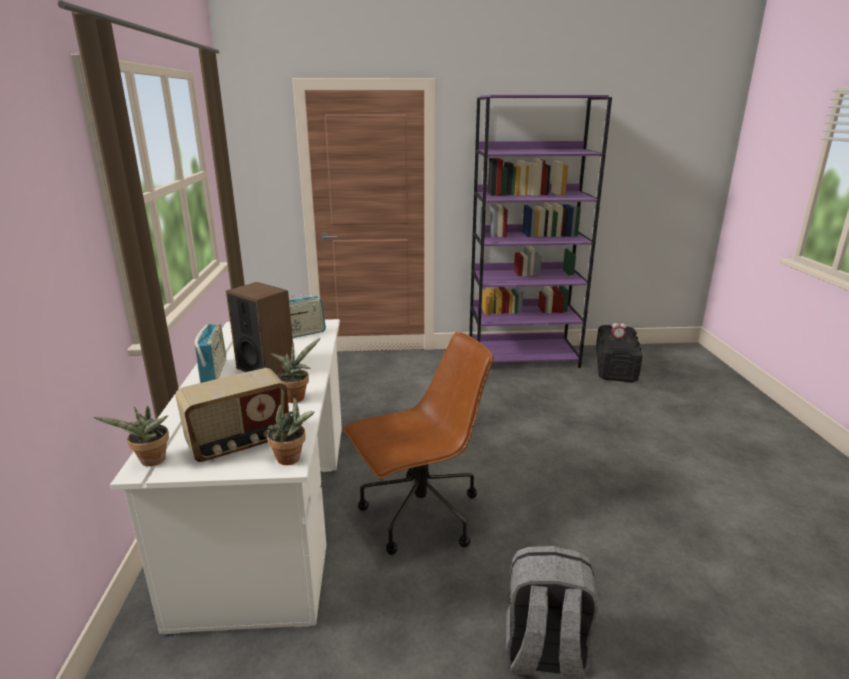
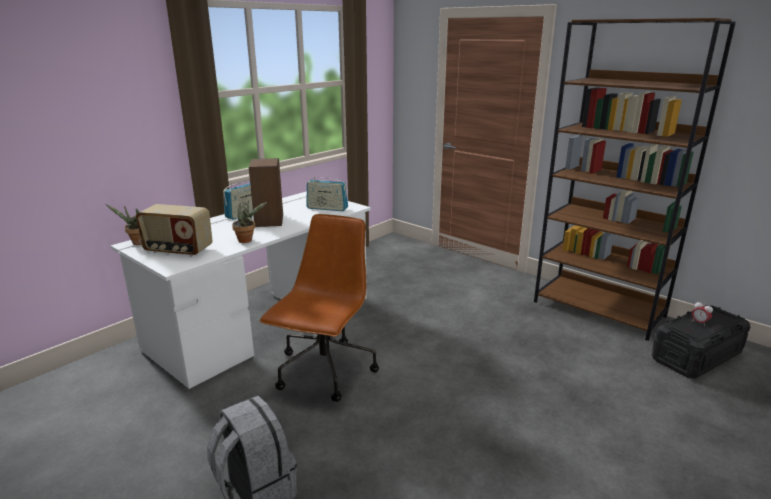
camera: 45 degrees right, 0 degrees up
potted plant [267,397,314,465] -> none
brown office chair [343,331,493,555] -> brown office chair turned 90 degrees counterclockwise [259,214,379,402]
purple bookcase [469,95,612,368] -> brown bookcase [534,18,736,341]

